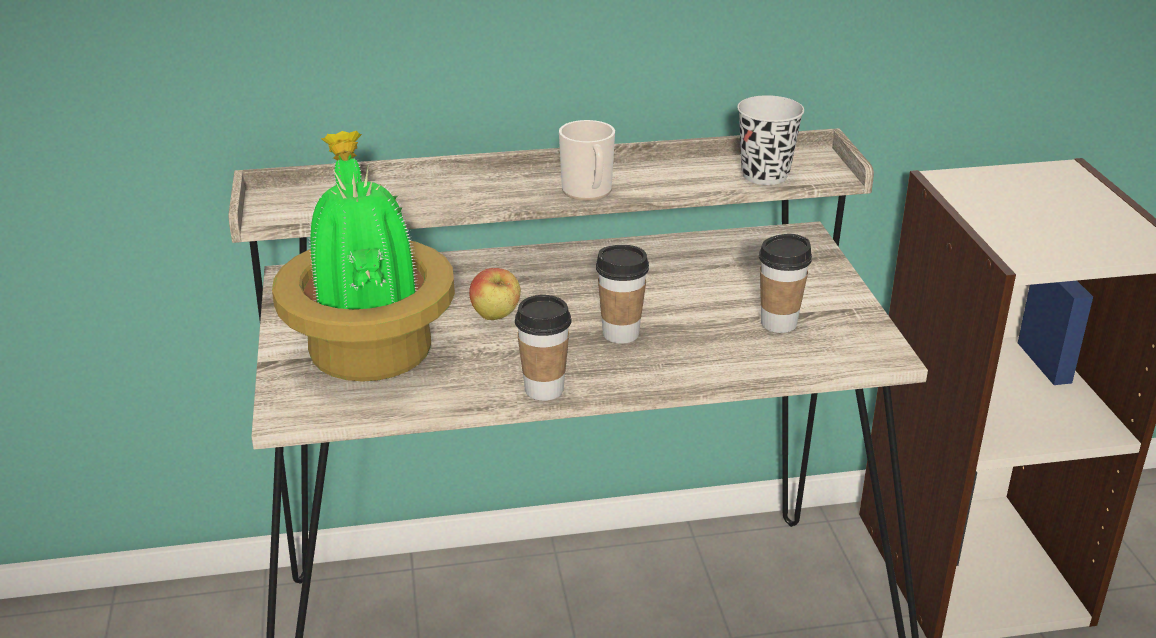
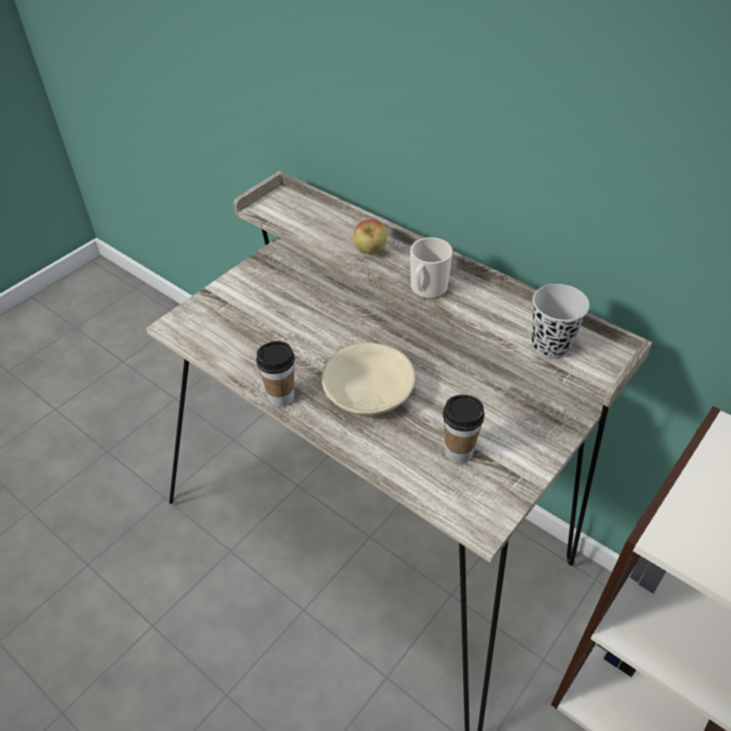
camera: 50 degrees right, 15 degrees up
potted plant [272,131,455,382] -> none
apple [469,268,521,320] -> apple moved to [354,219,387,254]
cup [596,245,649,344] -> beige bowl [322,343,415,416]

